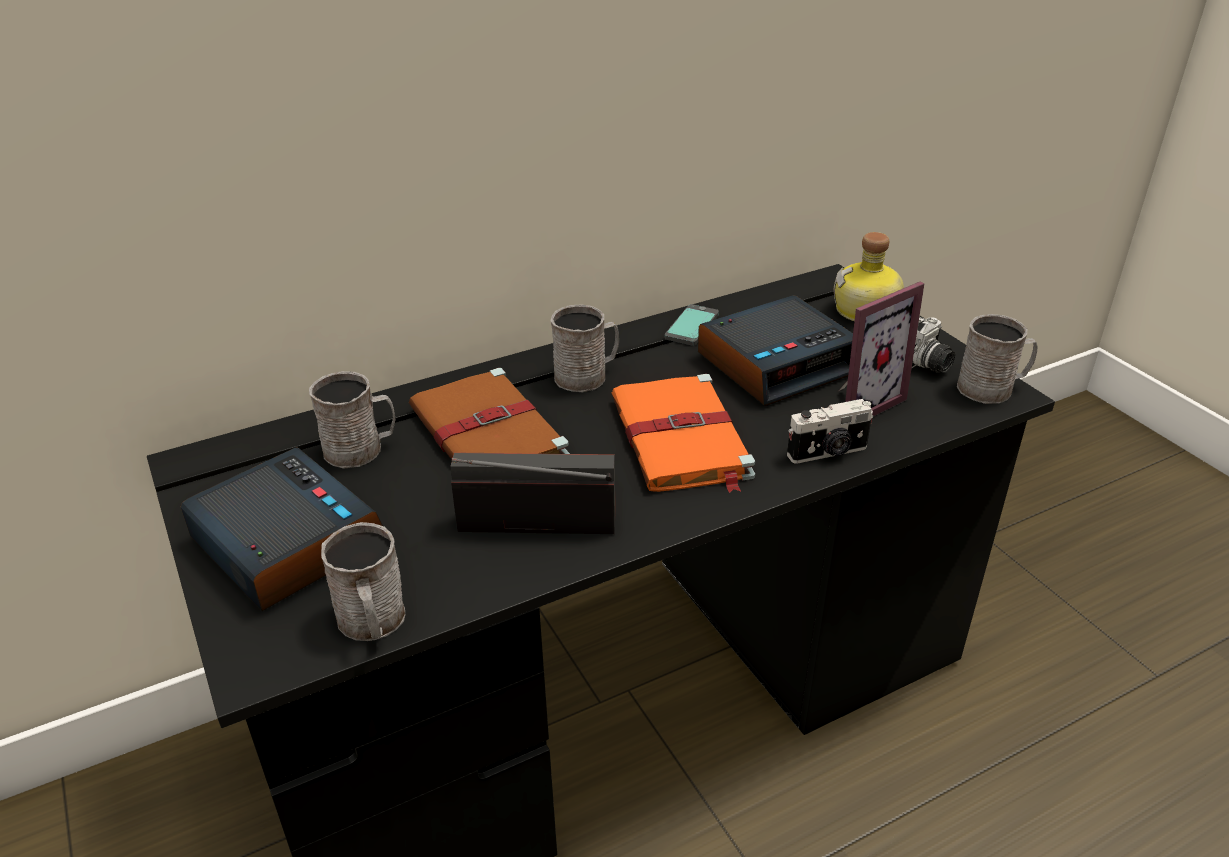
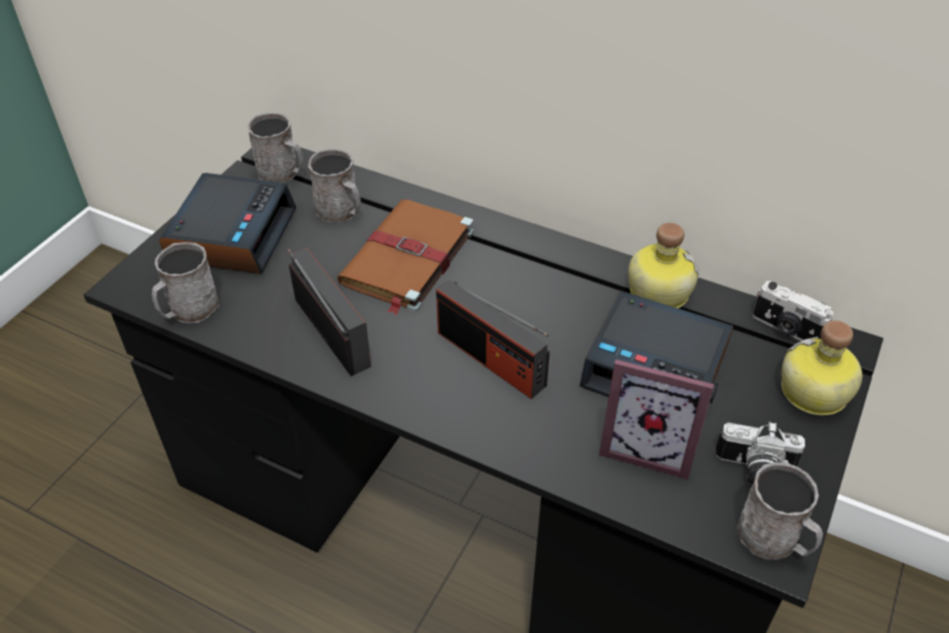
camera: 55 degrees right, 10 degrees up
grey mug [551,304,619,392] -> grey mug moved to [248,112,303,183]
orange book [612,374,755,493] -> radio [436,280,550,399]
phone [665,304,719,346] -> bottle [628,223,699,308]
camera [787,399,873,464] -> camera moved to [753,281,833,341]

